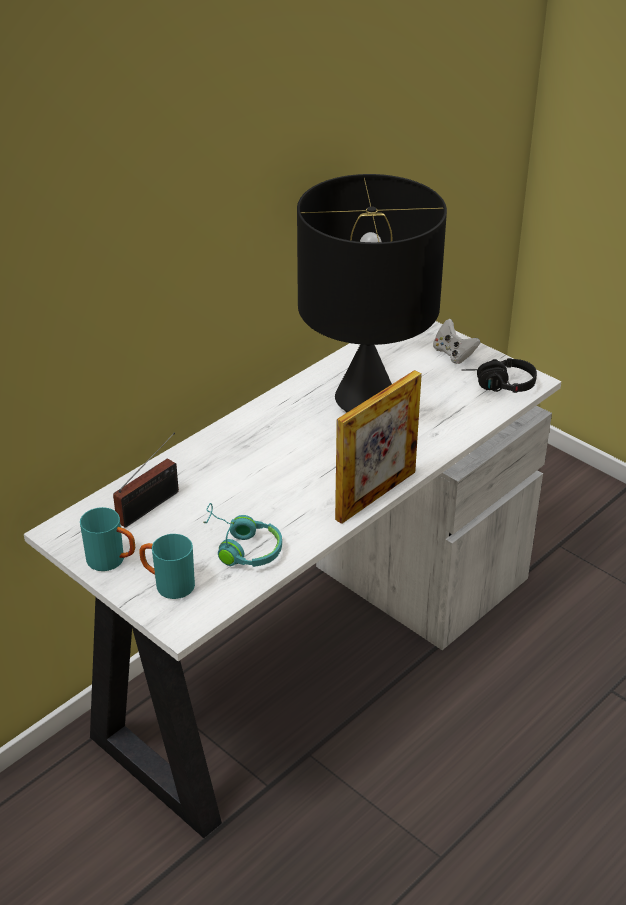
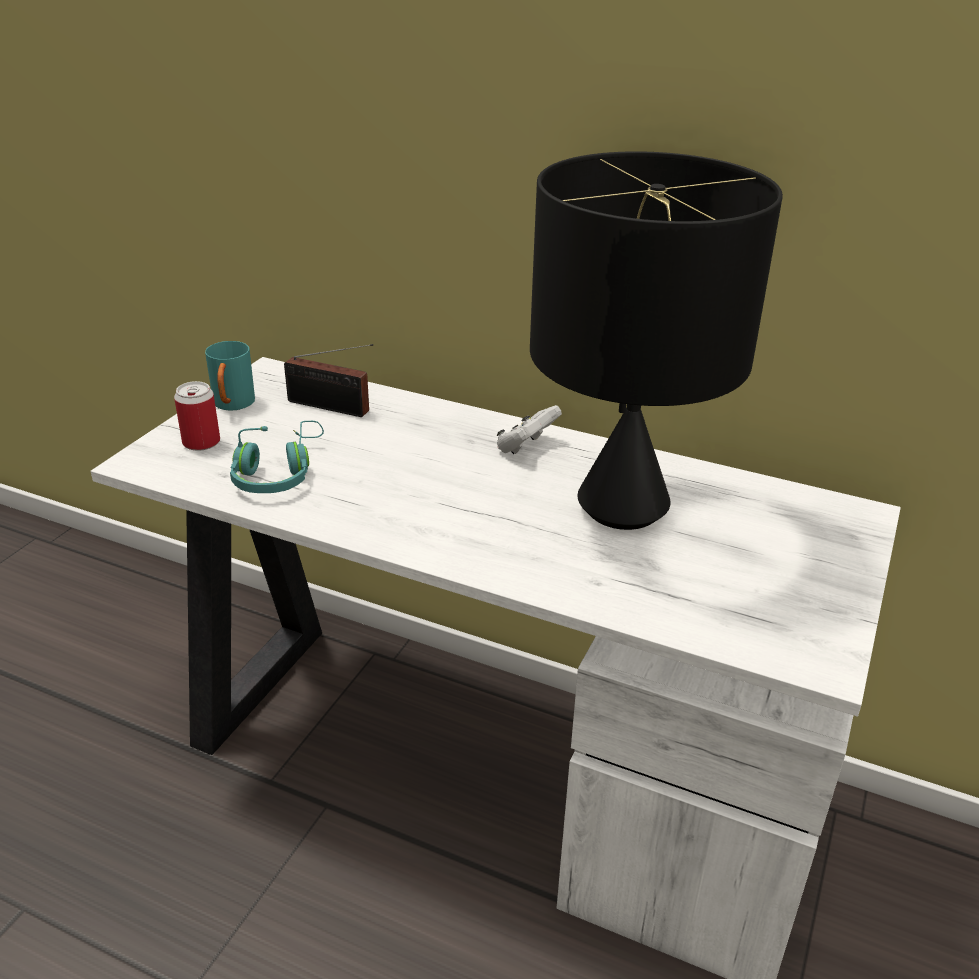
camera: 70 degrees right, 5 degrees down
turquoise mug [139,534,195,599] -> can [174,381,220,451]
picture frame [335,370,422,524] -> none
white game controller [433,319,480,364] -> white game controller moved to [497,405,562,454]
black headphones [462,358,537,393] -> none

